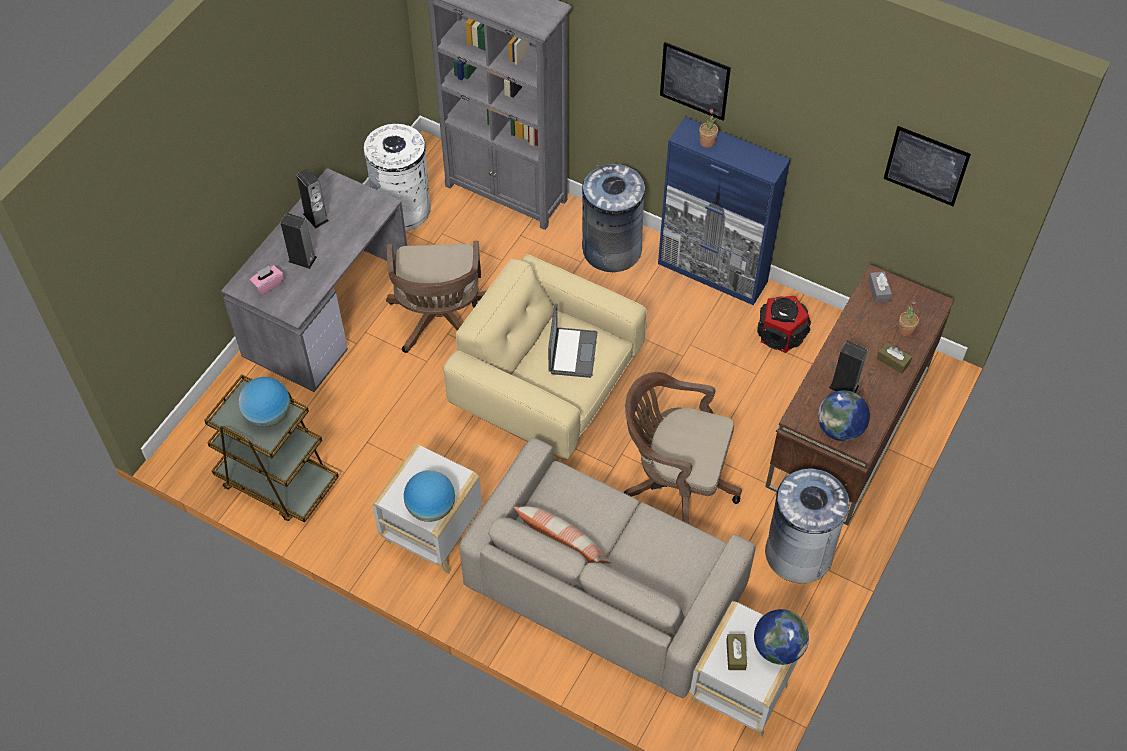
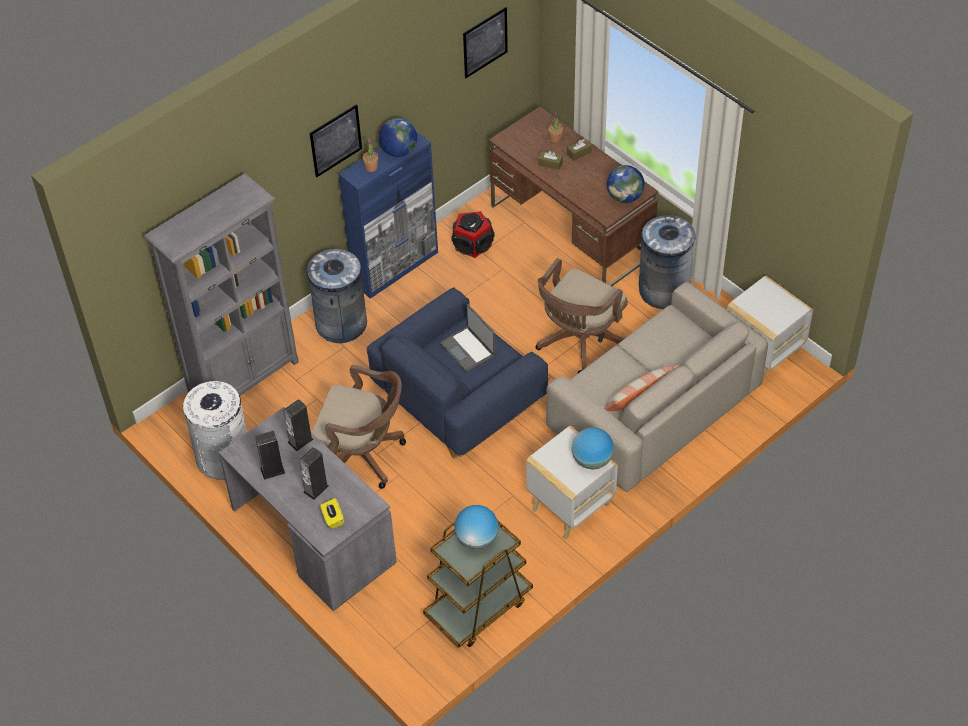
camera: 70 degrees left, 5 degrees down
pink tissue box [250,265,283,295] -> yellow tissue box [320,498,344,529]
beige armchair [442,254,647,460] -> blue armchair [367,287,548,459]
laptop [548,303,597,378] -> laptop turned 150 degrees counterclockwise [440,304,495,372]
brown tissue box [726,634,747,670] -> brown tissue box moved to [538,151,563,170]
globe [754,609,809,665] -> globe moved to [379,118,417,157]
speaker [829,341,868,393] -> speaker moved to [283,399,314,451]
grey tissue box [868,271,892,303] -> none

